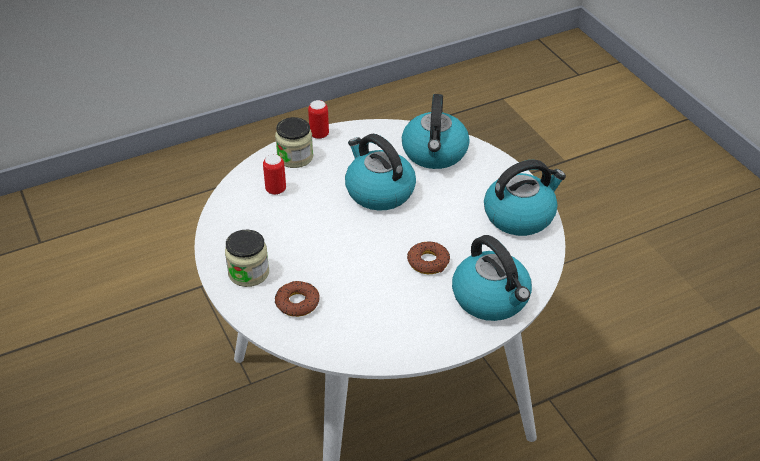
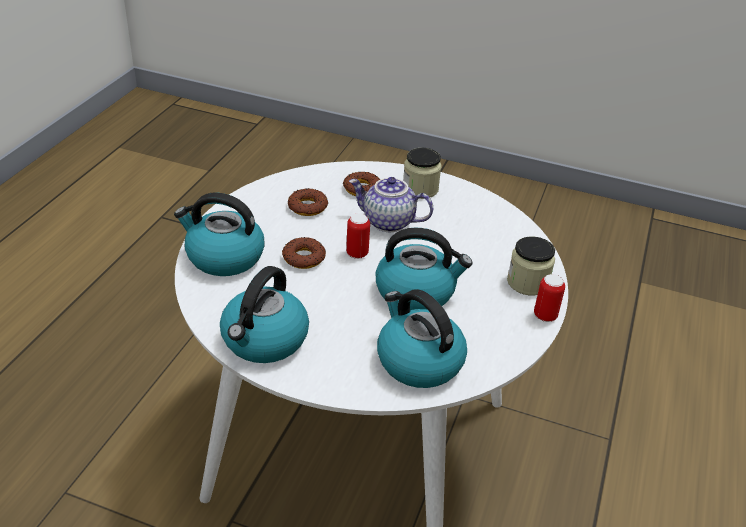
camera: 135 degrees right, 5 degrees down
can [263,154,286,195] -> can moved to [346,214,370,259]
none -> donut [288,188,328,216]
none -> teapot [349,177,433,232]

